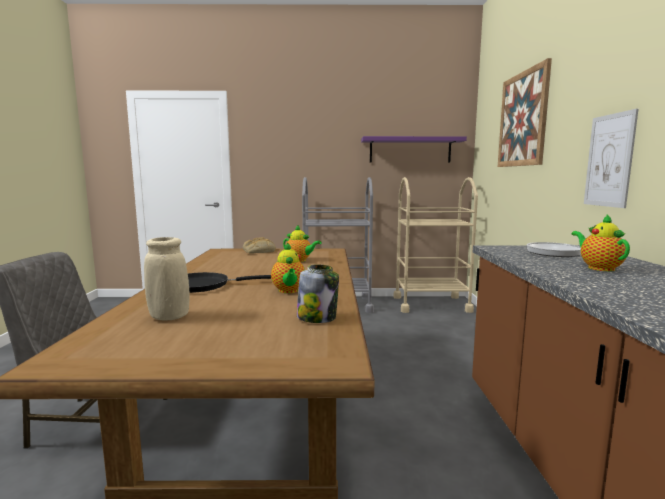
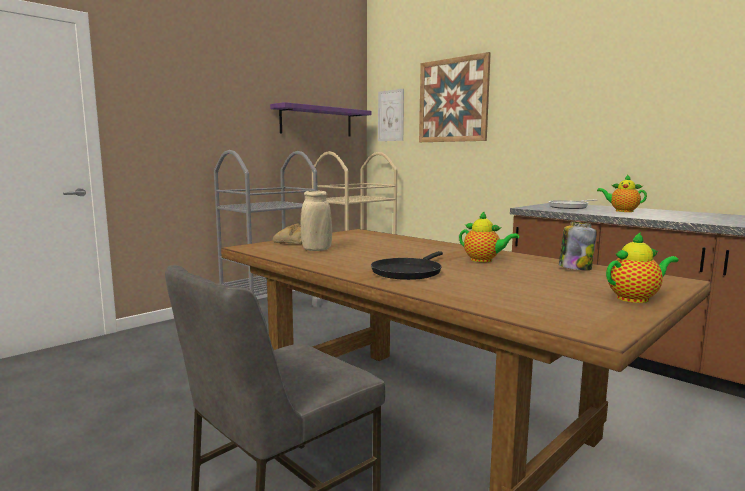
camera: 45 degrees left, 0 degrees up
beige vase [144,237,190,321] -> beige vase moved to [301,191,332,251]
teapot [283,225,322,262] -> teapot moved to [606,232,679,303]
picture [584,109,638,208] -> picture moved to [378,89,404,141]

